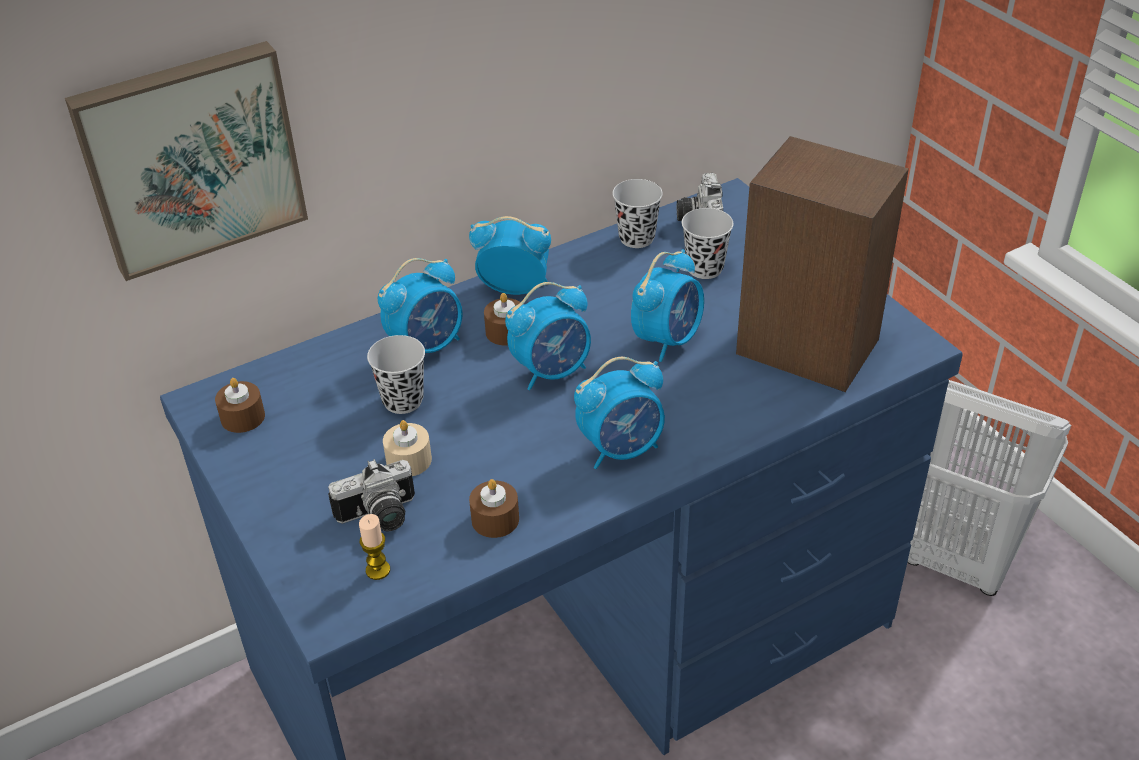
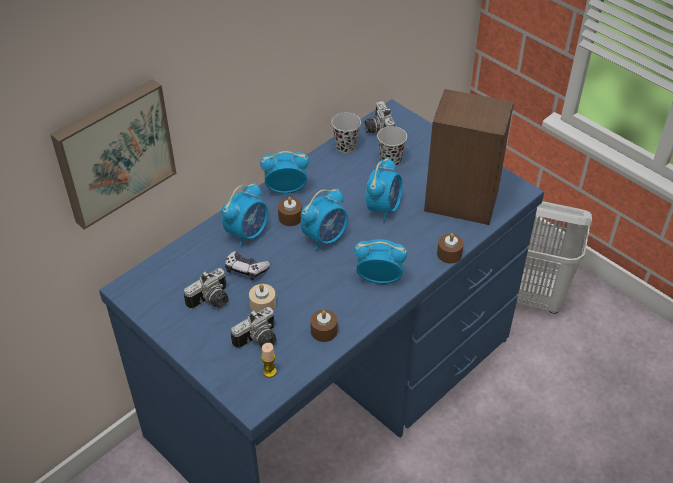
camera: 15 degrees left, 5 degrees up
brown candle [215,378,265,433] -> brown candle moved to [437,233,464,263]
black cup [367,335,425,414] -> game controller [225,251,270,280]
alarm clock [574,357,665,469] -> alarm clock turned 135 degrees counterclockwise [354,239,407,284]
none -> camera [184,268,228,309]

